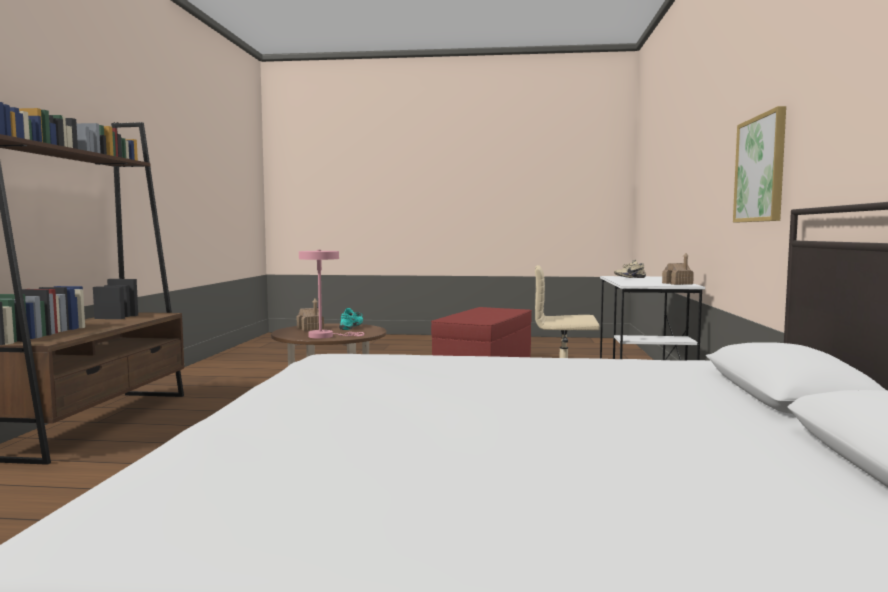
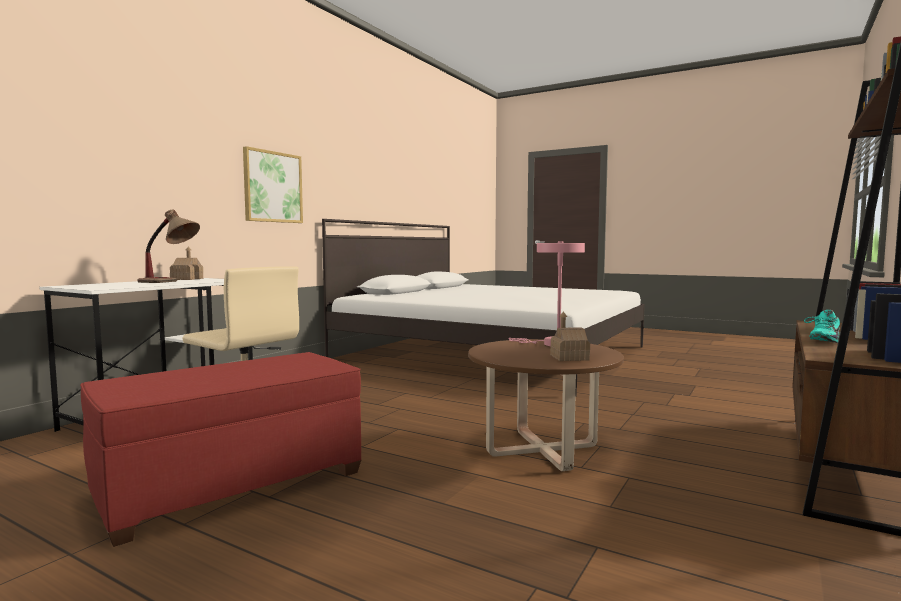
camera: 155 degrees left, 0 degrees up
turquoise shoe [339,308,363,330] -> turquoise shoe moved to [804,310,840,343]
beige shoe [614,260,646,278] -> none
none -> table lamp [137,210,200,283]

